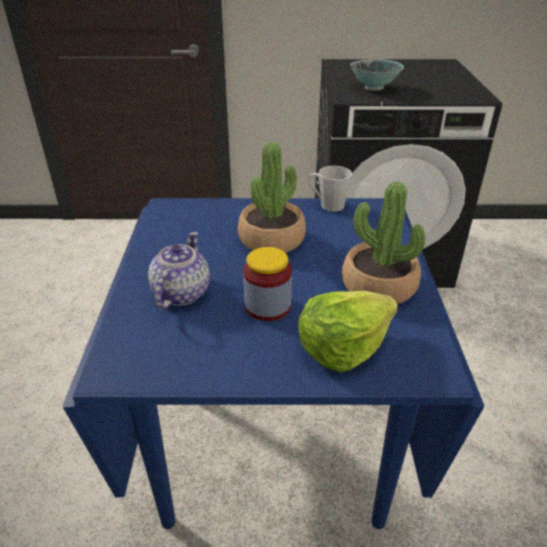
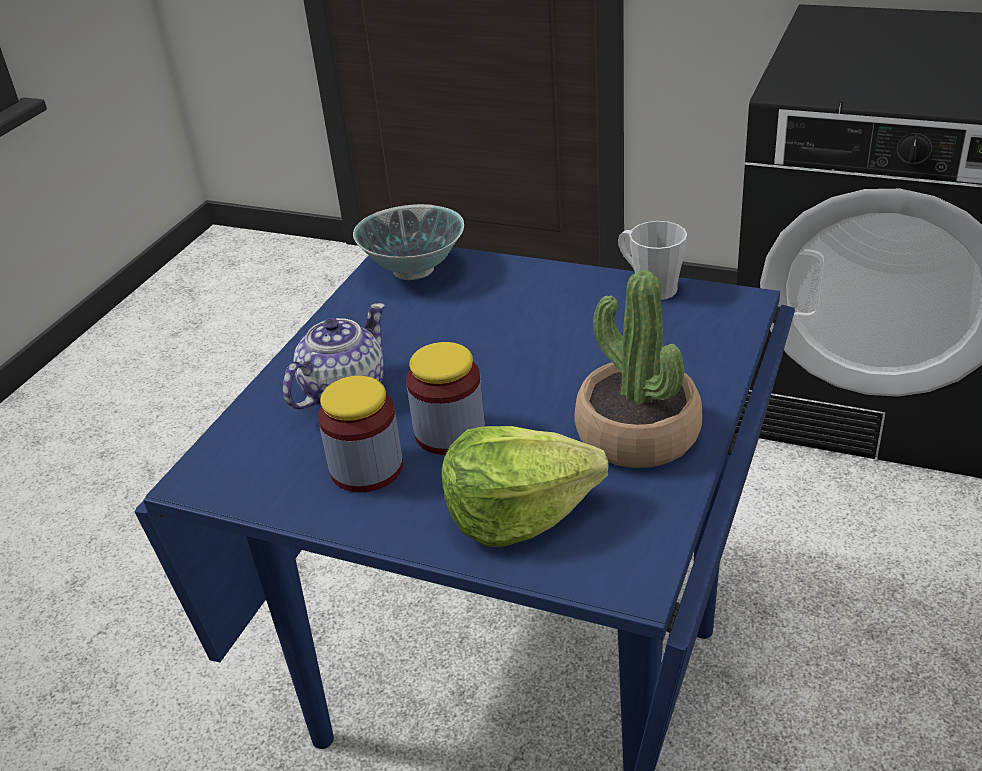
camera: 25 degrees right, 0 degrees up
potted plant [238,142,306,253] -> none
bowl [350,59,404,91] -> bowl moved to [353,204,464,280]
none -> jar [318,376,403,492]

